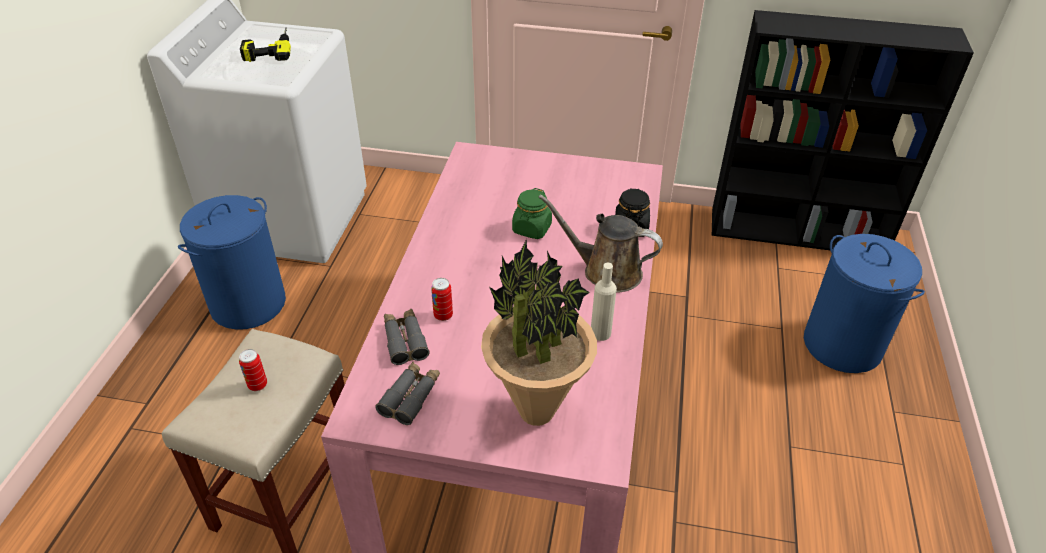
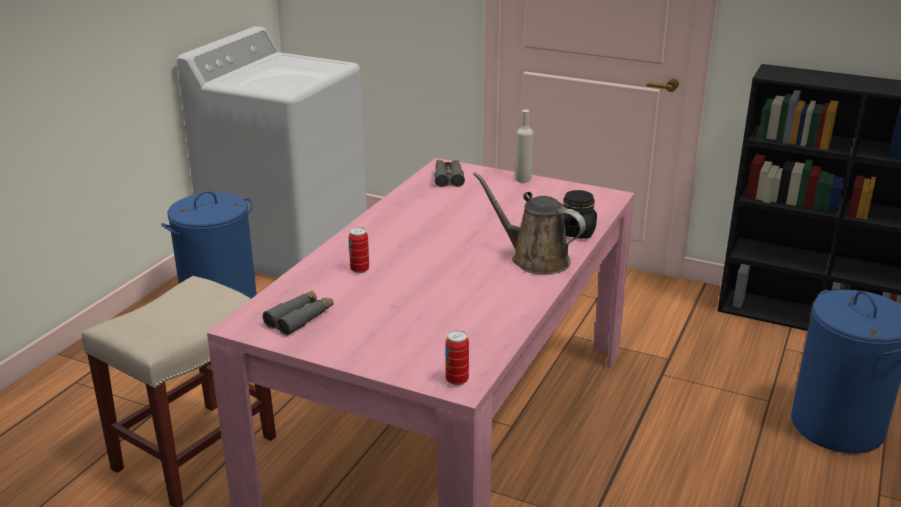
camera: 15 degrees right, 15 degrees down
can [239,349,267,391] -> can moved to [445,330,469,385]
power drill [240,27,291,62] -> none
grey binoculars [384,309,430,365] -> grey binoculars moved to [434,159,465,187]
potted plant [481,239,597,426] -> none
green jar [512,188,552,239] -> none
beige bottle [591,263,617,341] -> beige bottle moved to [515,110,533,183]

